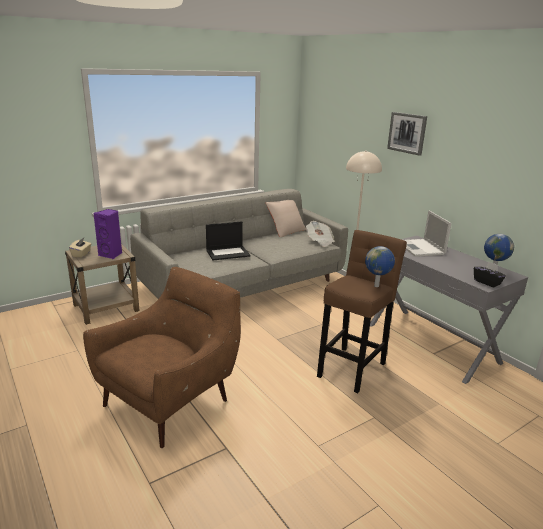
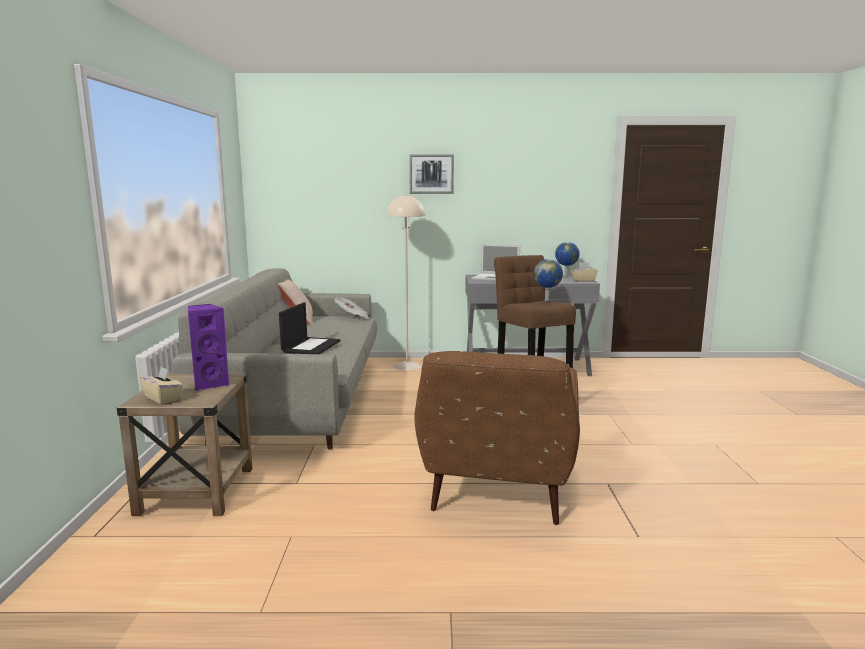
camera: 55 degrees left, 10 degrees down
brown armchair [83,267,241,448] -> brown armchair turned 150 degrees counterclockwise [414,351,580,525]
black tissue box [474,261,506,288] -> beige tissue box [571,263,598,282]

